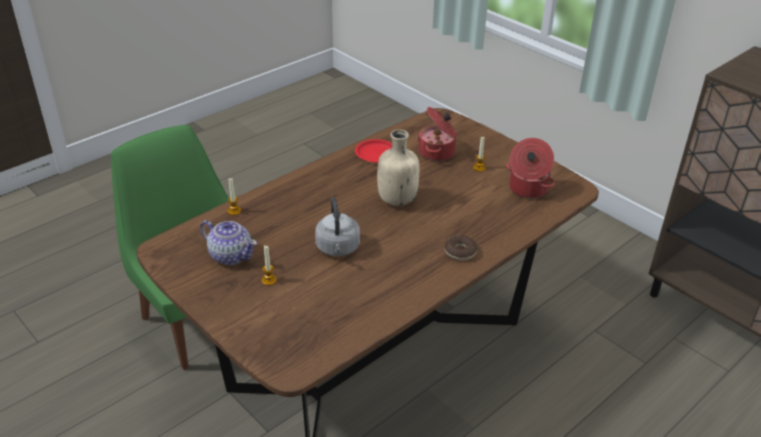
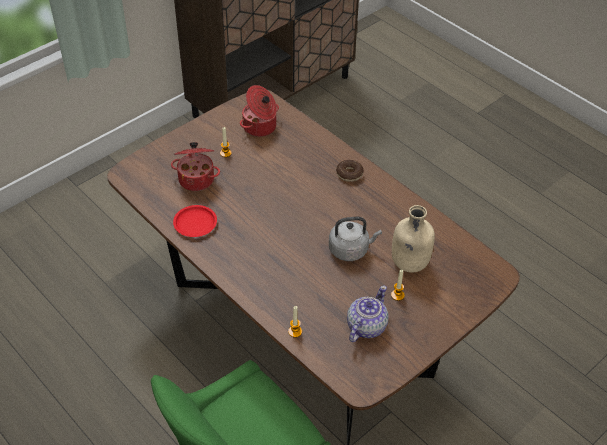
camera: 90 degrees left, 10 degrees up
beige bottle [377,130,419,206] -> beige bottle moved to [392,205,435,272]

